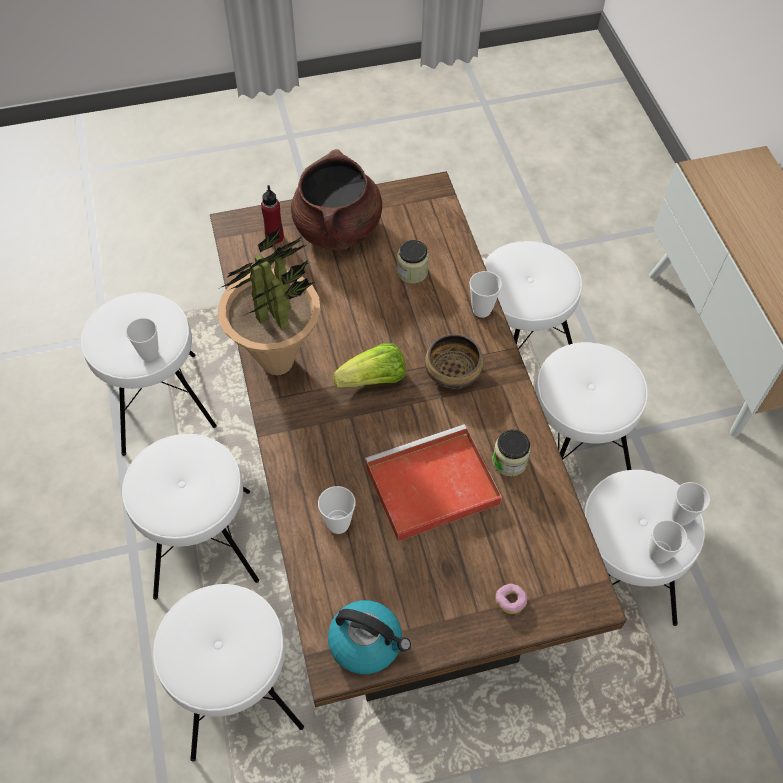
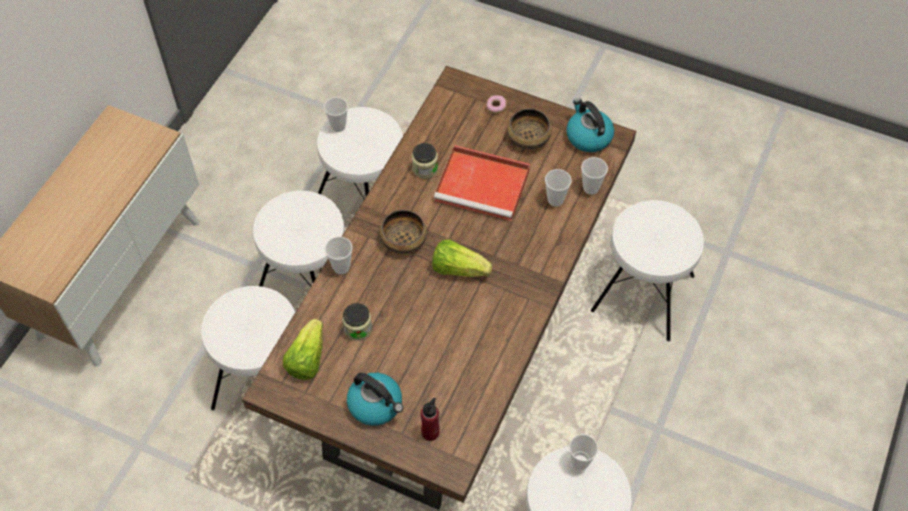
camera: 140 degrees left, 0 degrees up
white stool [122,434,259,600] -> none
potted plant [218,226,321,375] -> none
brown cooking pot [291,149,382,251] -> kettle [347,373,403,426]
cup [649,520,687,564] -> cup moved to [581,157,608,195]
none -> lettuce [283,319,323,380]
none -> bowl [507,108,552,150]

